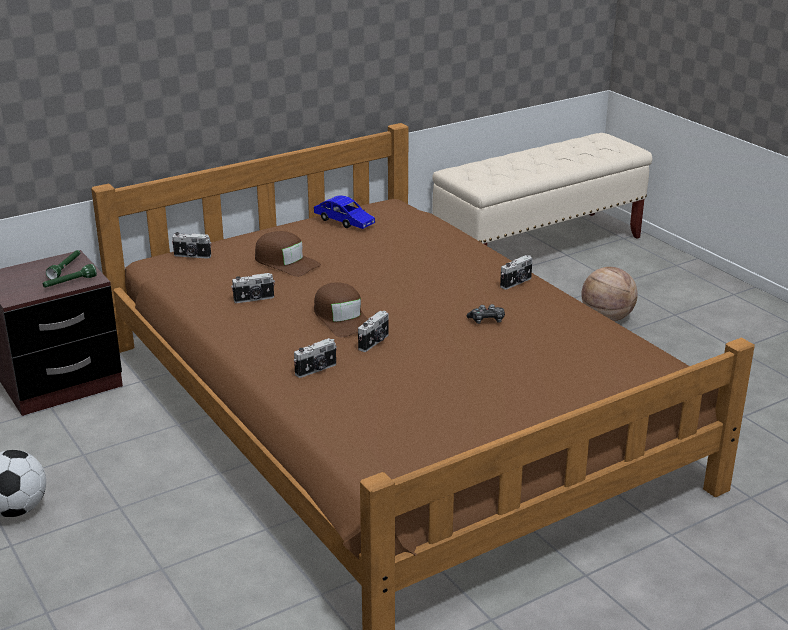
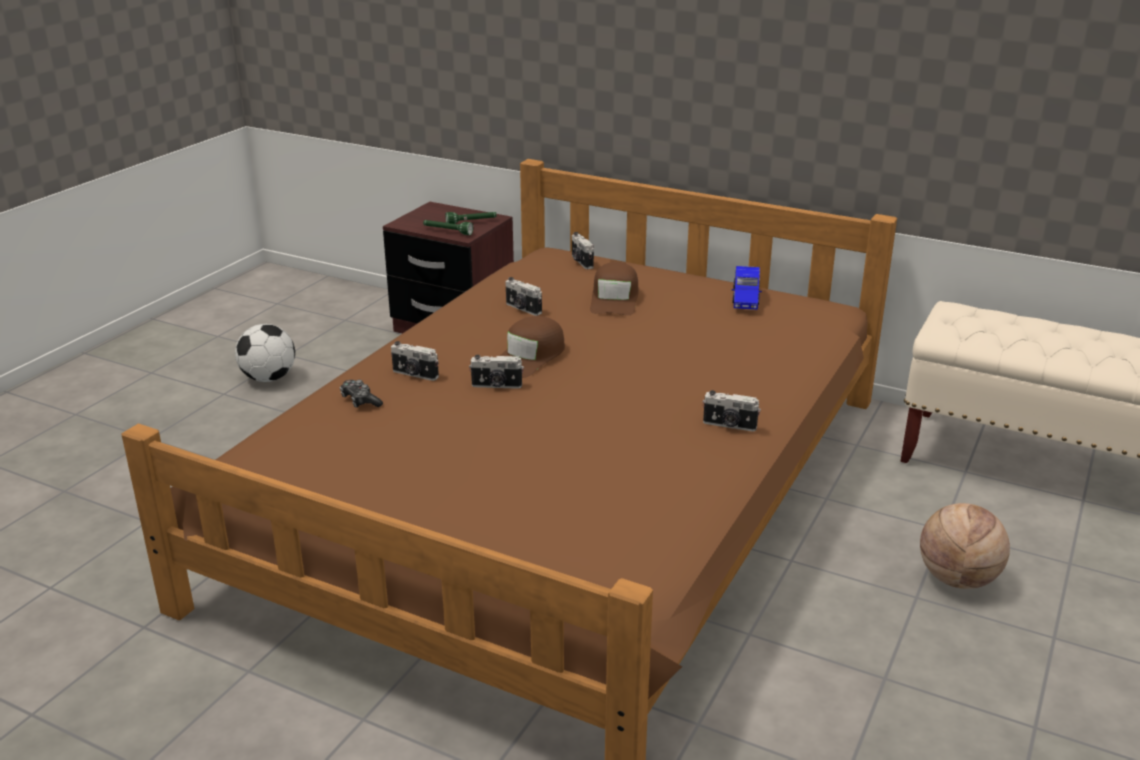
camera: 60 degrees right, 0 degrees up
game controller [467,304,505,324] -> game controller moved to [340,380,383,408]

